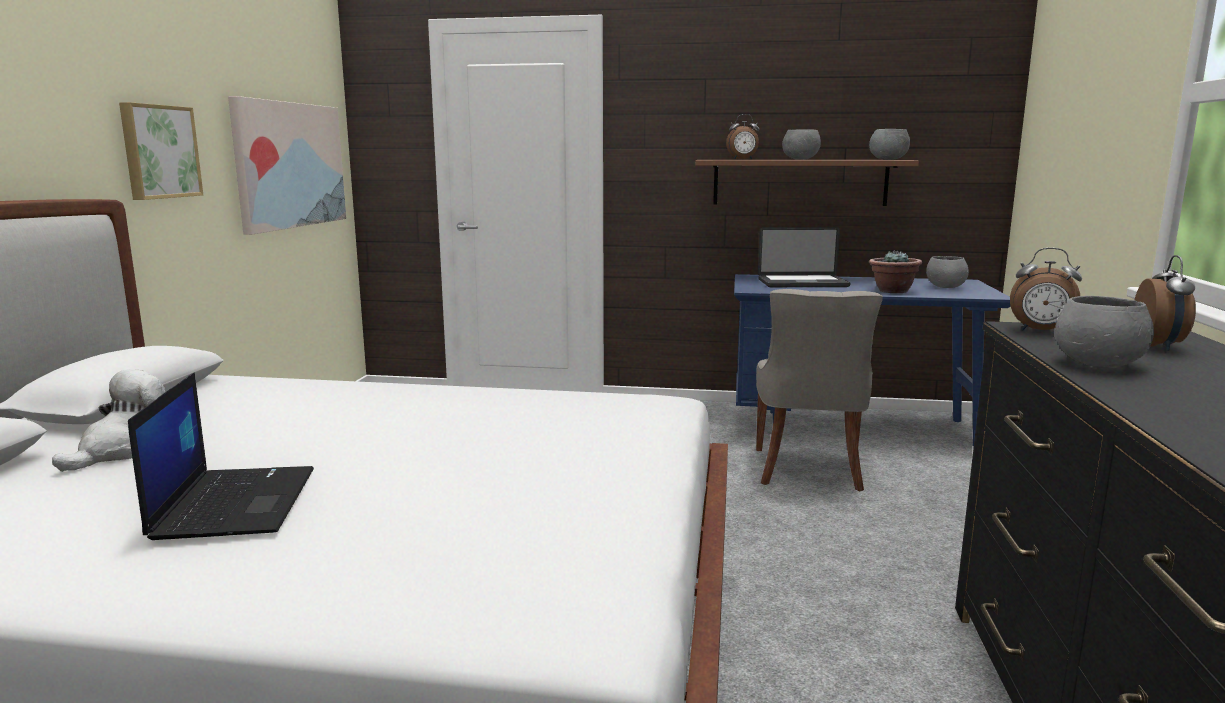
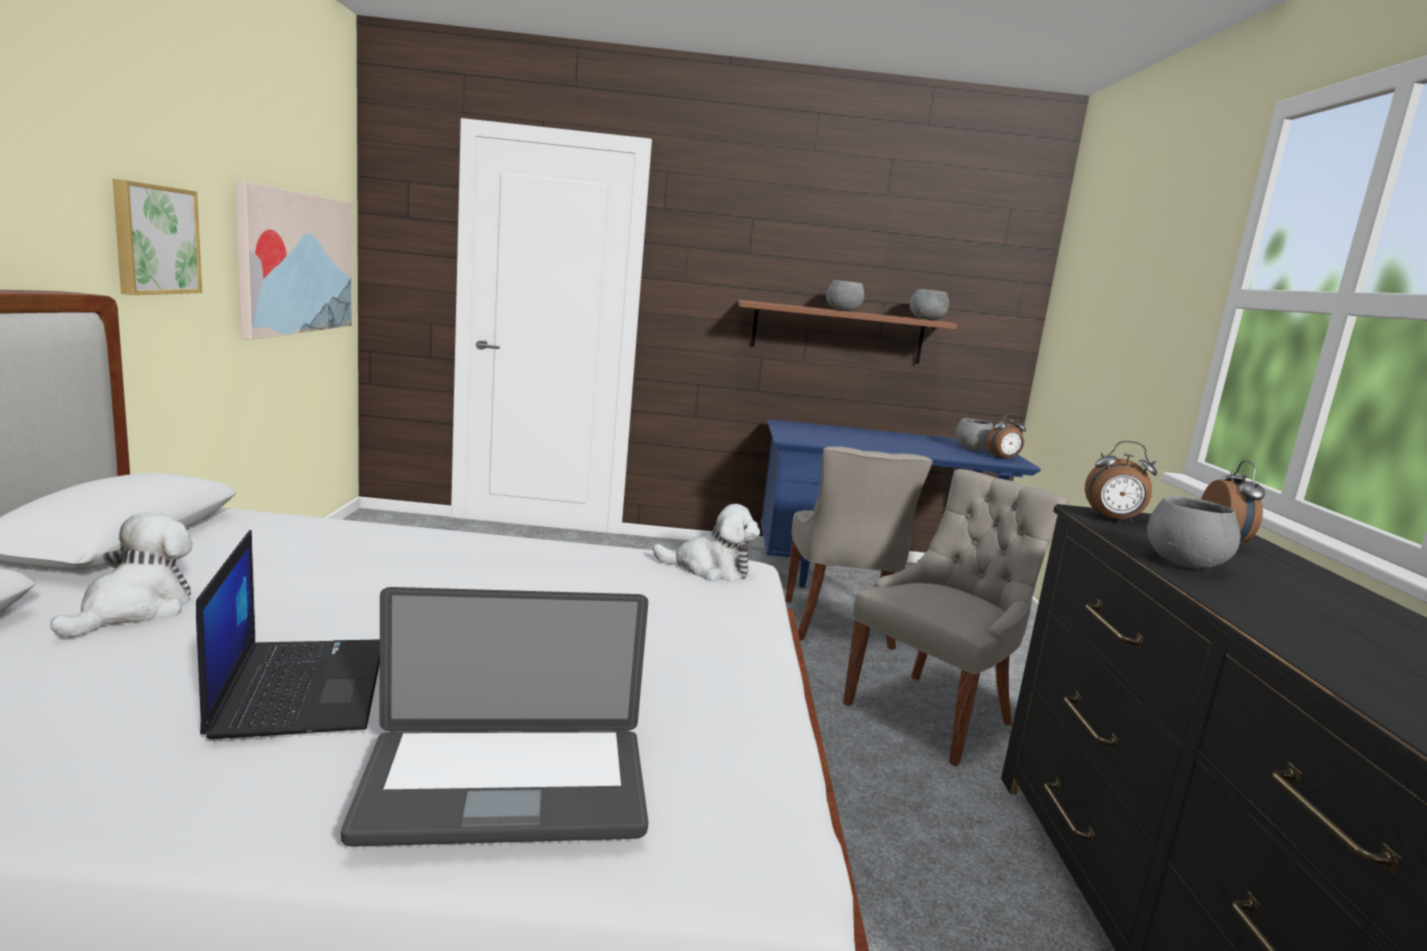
camera: 10 degrees left, 0 degrees up
alarm clock [726,114,759,159] -> alarm clock moved to [986,413,1026,460]
laptop [758,227,850,287] -> laptop moved to [341,587,649,847]
potted plant [869,250,922,293] -> none
none -> plush toy [653,504,760,581]
none -> grey chair [843,469,1069,766]

